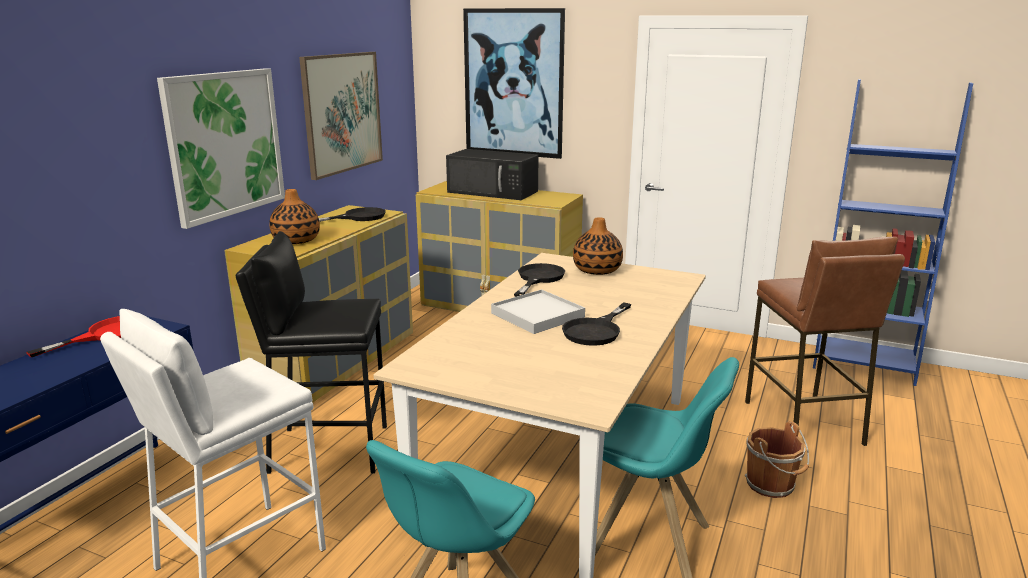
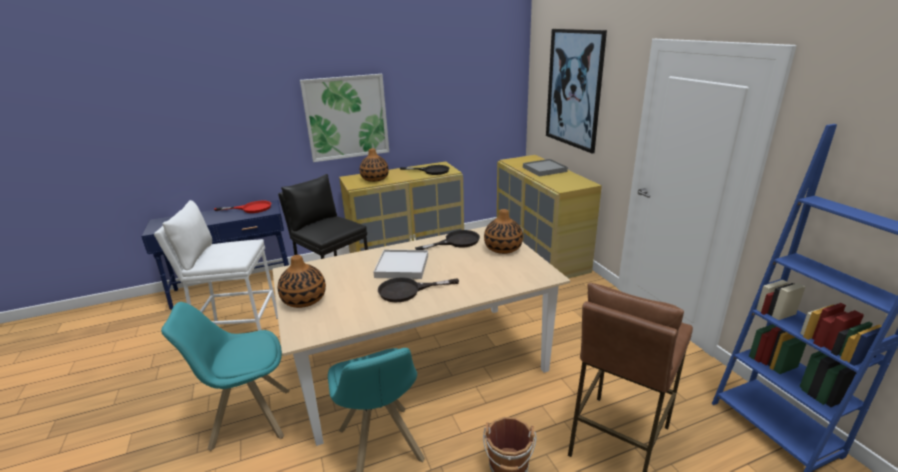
camera: 45 degrees right, 5 degrees up
picture [299,52,383,180] -> none
black microwave [446,149,539,200] -> grey tray [523,159,568,176]
none -> vase [278,255,326,308]

